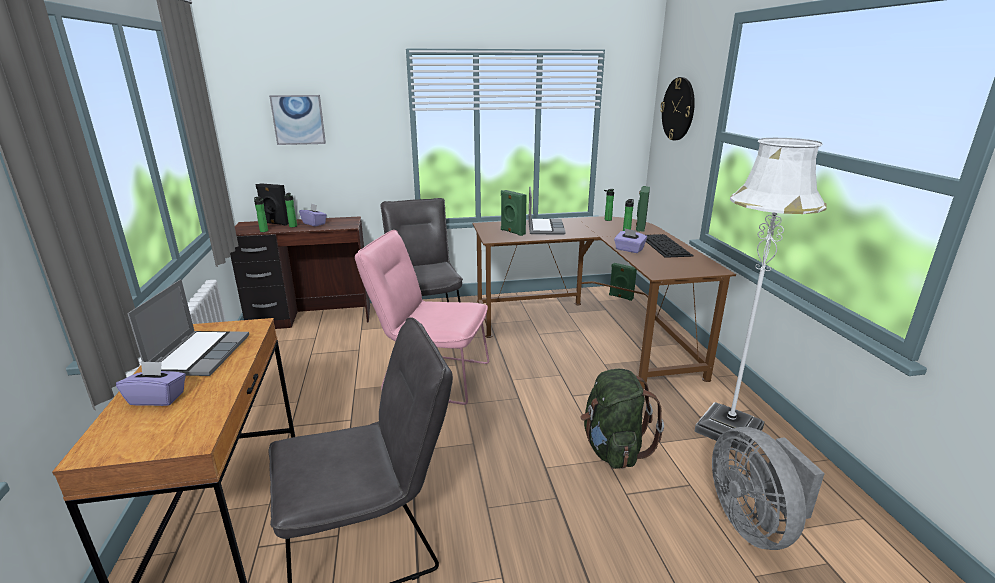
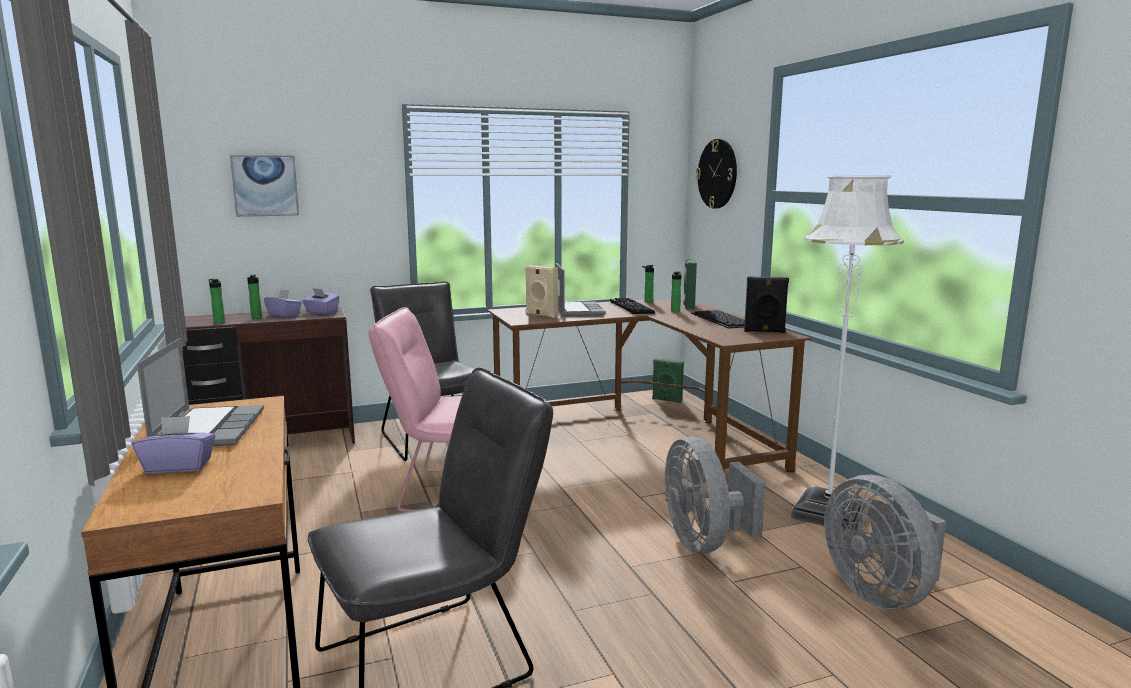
camera: 10 degrees left, 10 degrees down
black speaker [256,183,289,225] -> black speaker moved to [744,276,789,333]
green speaker [501,190,527,236] -> beige speaker [525,265,558,318]
green backpack [580,369,664,469] -> grey fan [664,437,765,554]
purple tissue box [614,228,647,253] -> purple tissue box moved to [302,288,339,314]
none -> keyboard [610,298,655,314]

